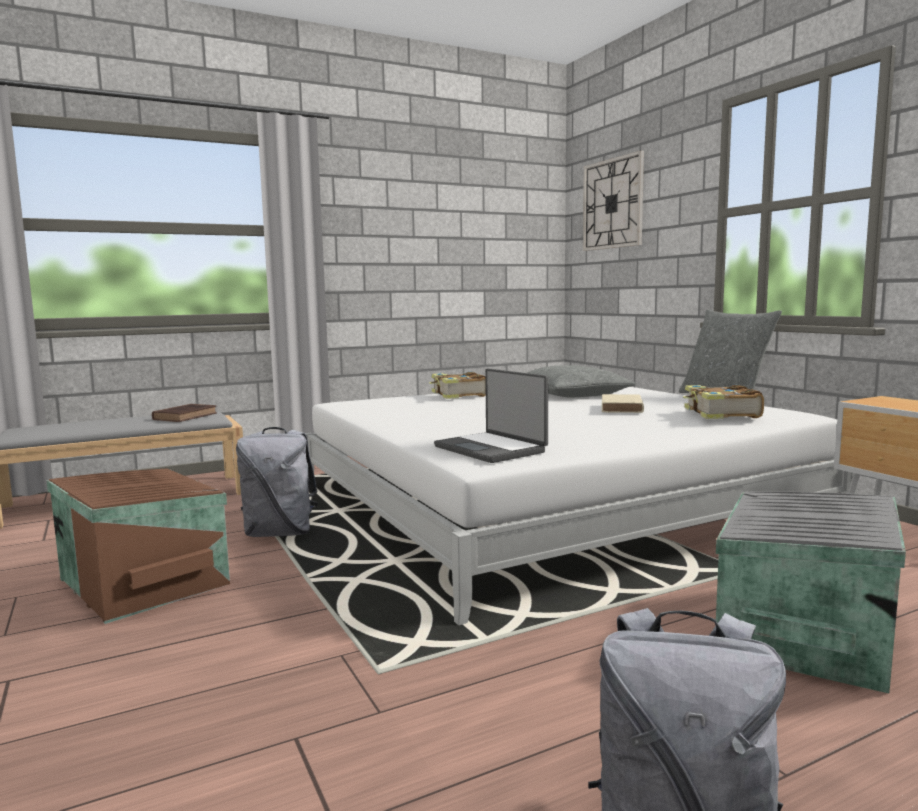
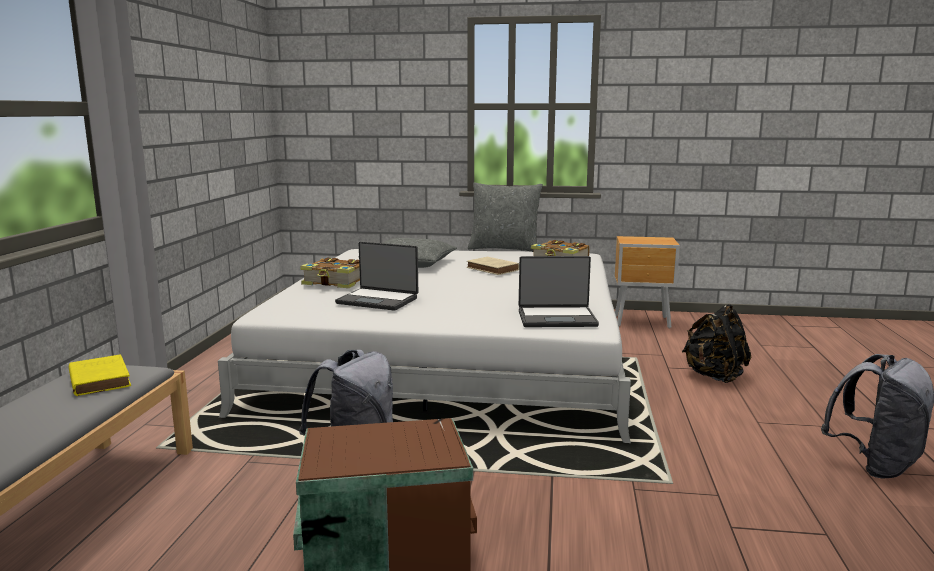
camera: 55 degrees left, 5 degrees up
brown book [152,404,217,422] -> yellow book [69,355,131,396]
wall clock [583,151,644,251] -> none
grey storage box [715,492,906,693] -> black backpack [682,304,751,383]
none -> laptop [335,242,418,311]

